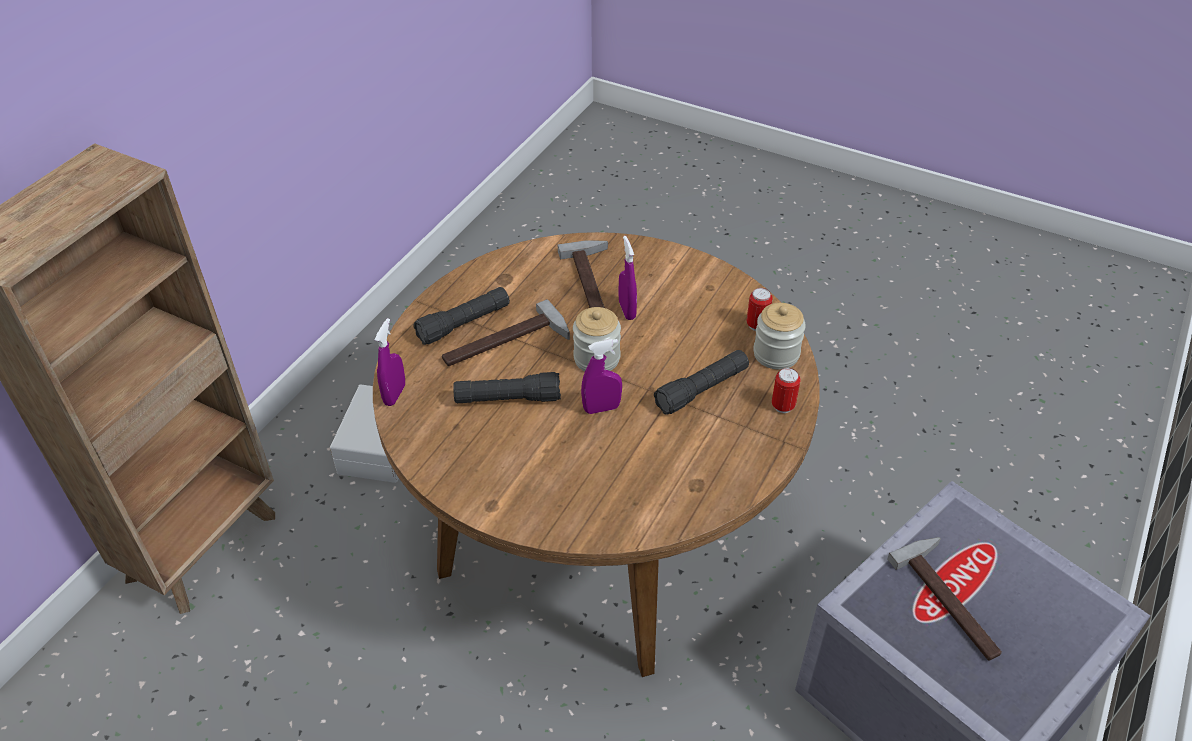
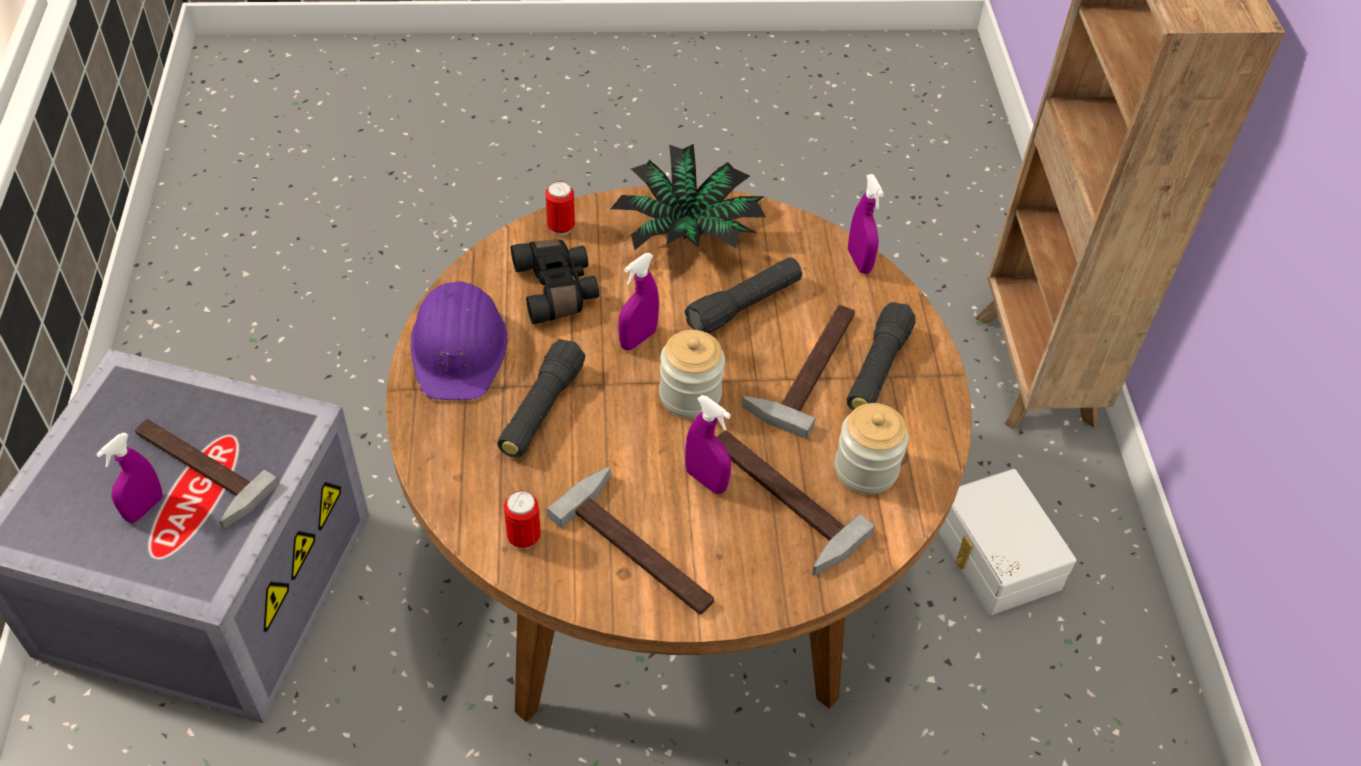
camera: 145 degrees right, 5 degrees up
jar [753,303,806,370] -> jar moved to [835,403,909,494]
can [772,368,801,413] -> can moved to [545,181,575,235]
none -> purple spray bottle [96,432,162,523]
none -> purple hard hat [411,281,508,400]
none -> black binoculars [511,239,599,324]
none -> hammer [547,467,714,614]
none -> potted plant [611,144,766,250]

